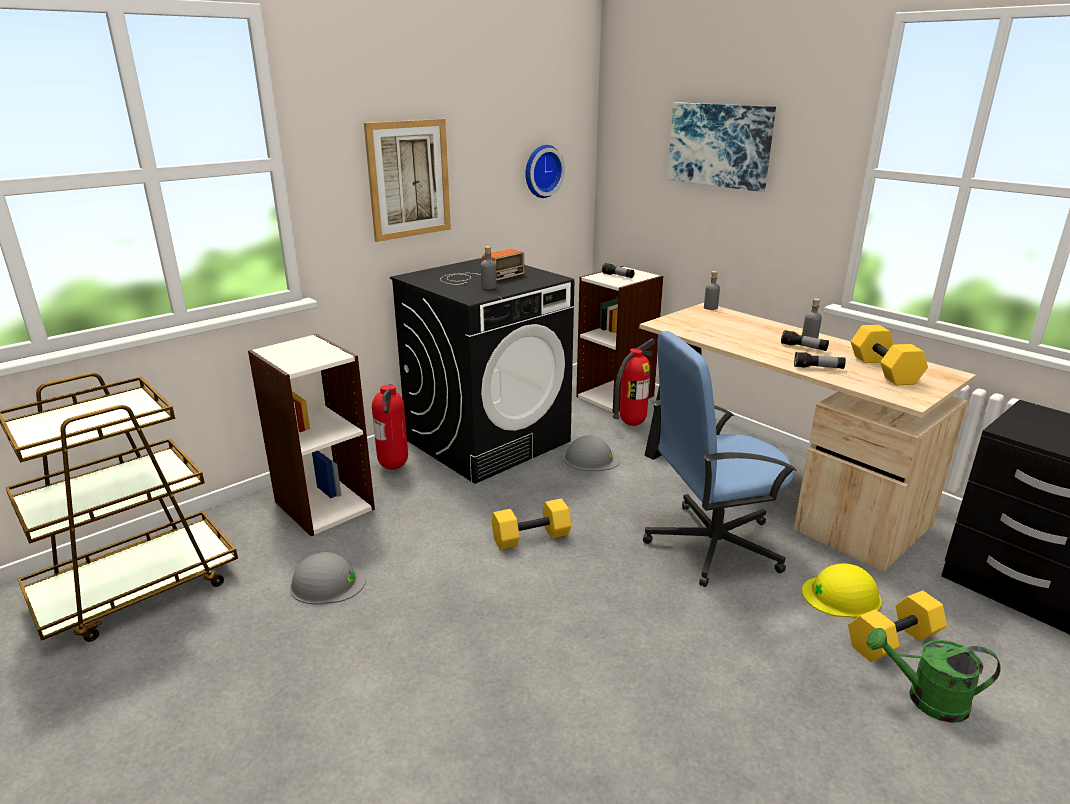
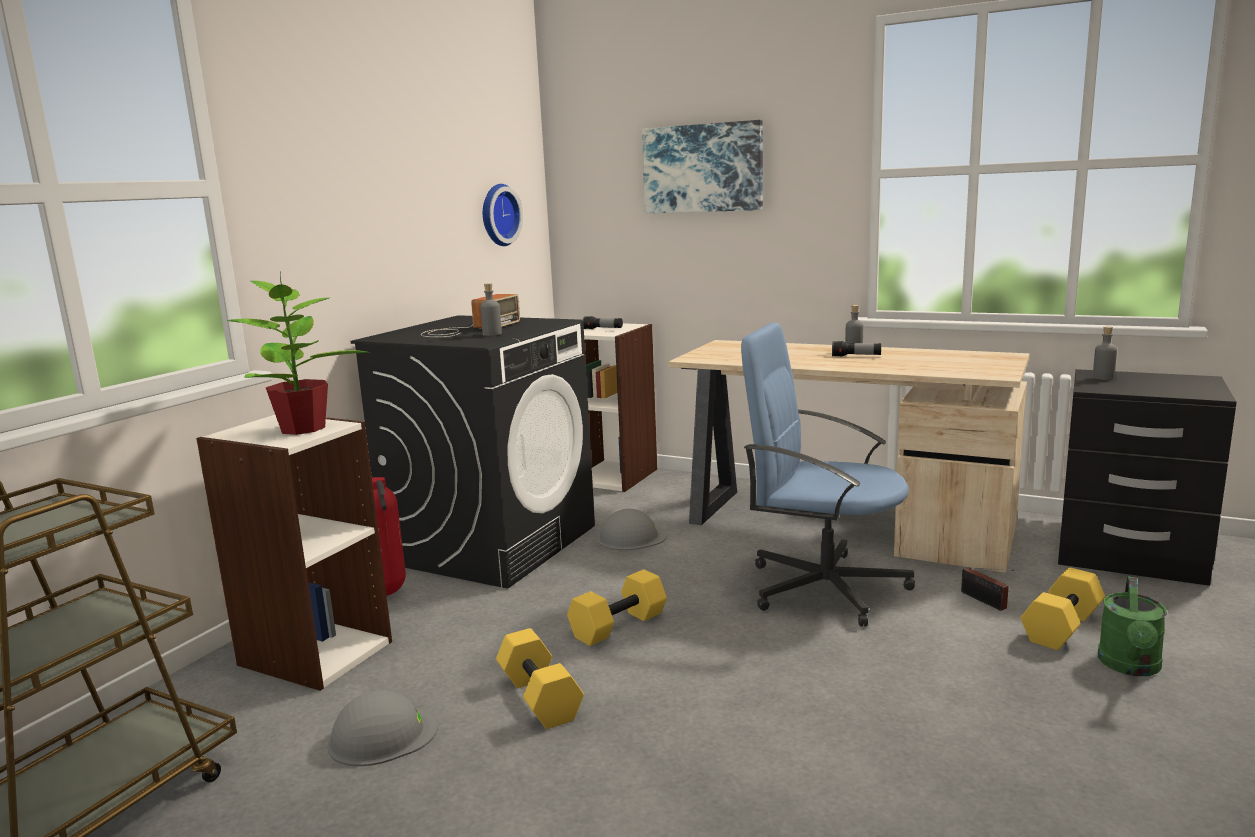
camera: 20 degrees left, 10 degrees down
picture [364,119,451,242] -> none
fire extinguisher [612,339,655,426] -> none
blue office chair [643,331,796,587] -> blue office chair turned 60 degrees clockwise [741,322,915,627]
grey bottle [704,271,720,310] -> grey bottle moved to [1093,326,1117,380]
flashlight [794,352,846,369] -> none
yellow hard hat [802,563,882,618] -> radio [961,567,1014,611]
yellow dumbbell [851,325,928,385] -> yellow dumbbell moved to [496,628,584,729]
green watering can [867,628,1001,723] -> green watering can turned 60 degrees counterclockwise [1098,576,1167,676]
none -> potted plant [226,271,370,435]

